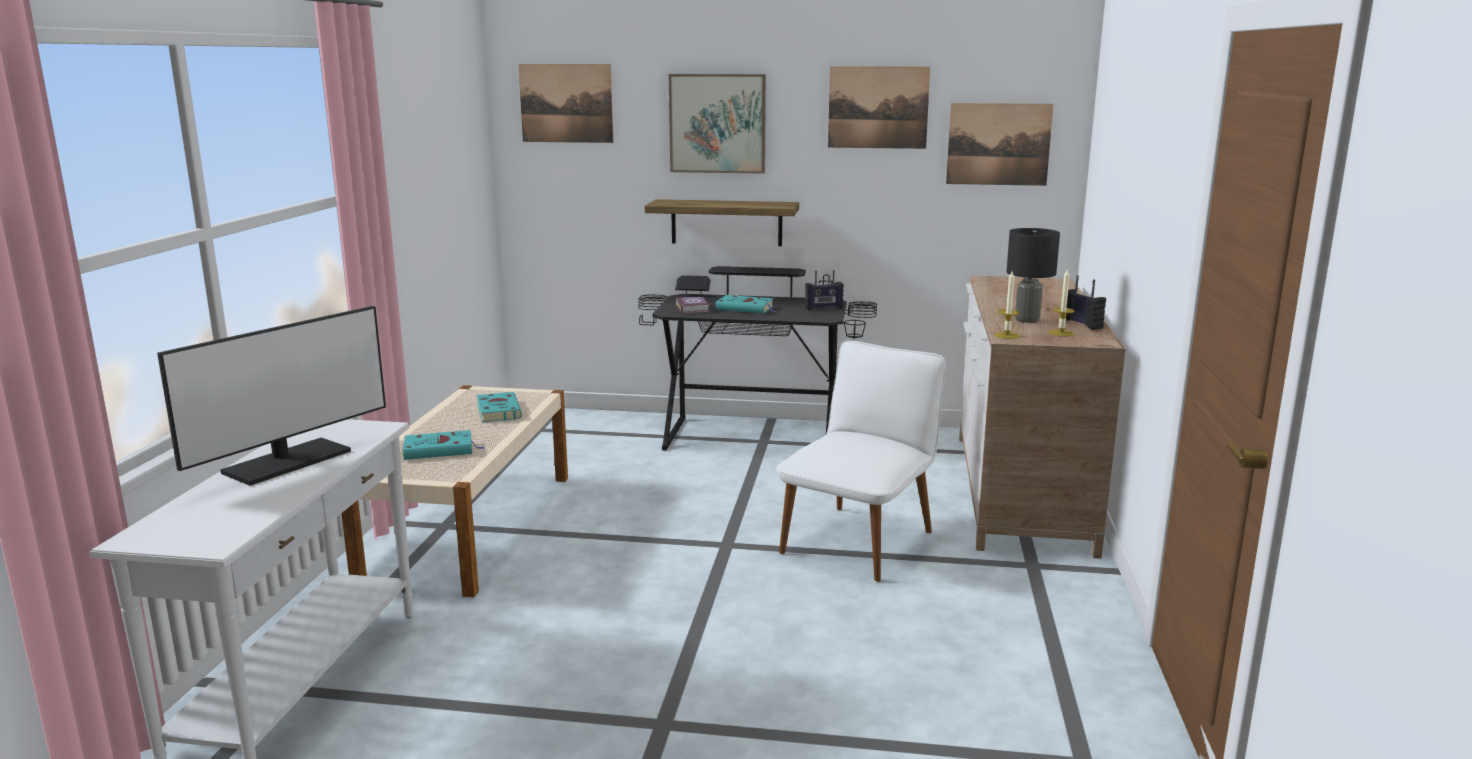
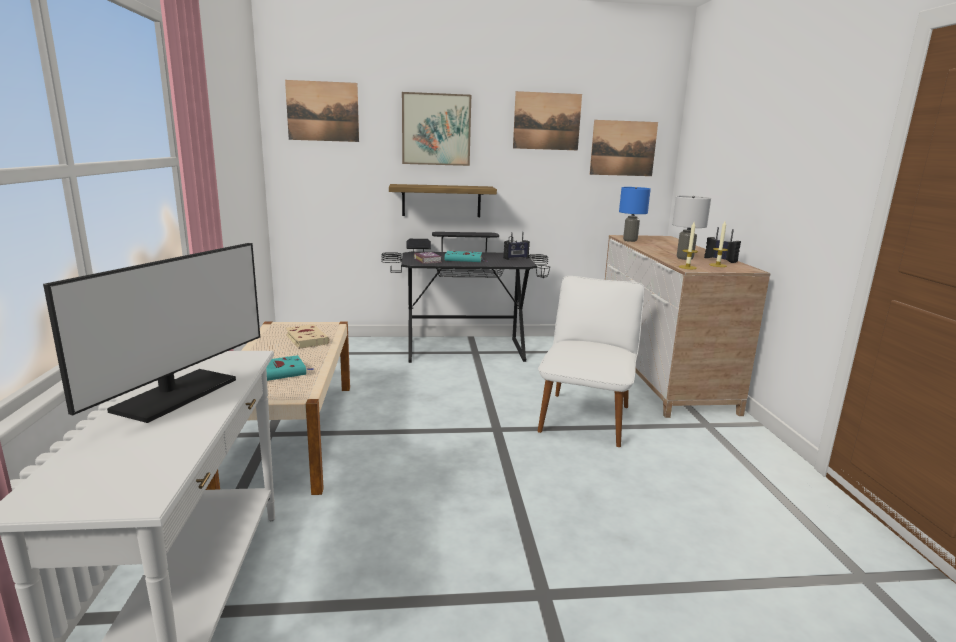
camera: 15 degrees left, 0 degrees up
turquoise book [477,392,522,422] -> beige book [286,324,330,349]
black table lamp [1006,228,1060,323] -> white table lamp [672,195,711,260]
none -> blue table lamp [619,187,651,242]

